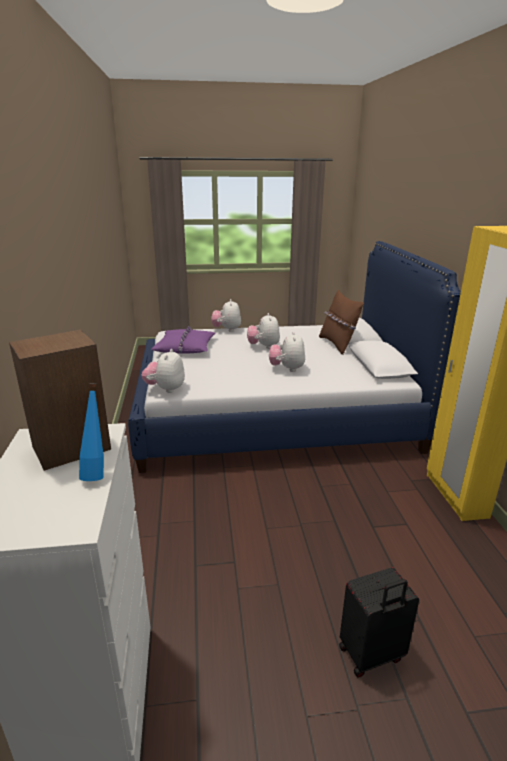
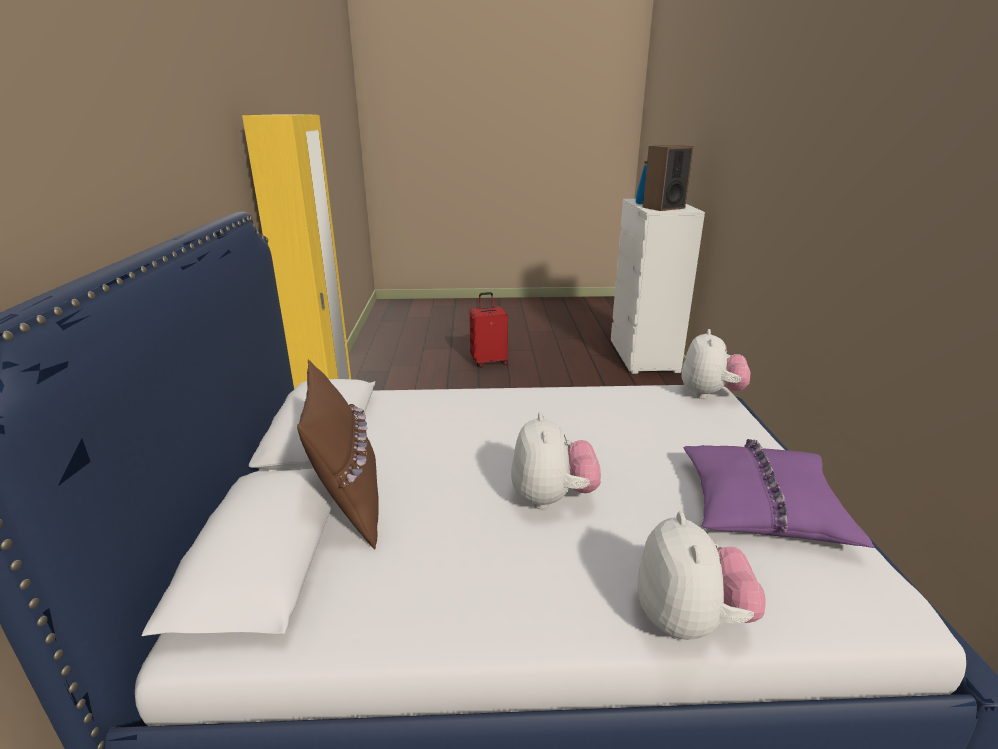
camera: 175 degrees left, 0 degrees up
plush toy [269,332,305,372] -> none
black suitcase [339,567,419,678] -> red suitcase [469,292,508,368]

